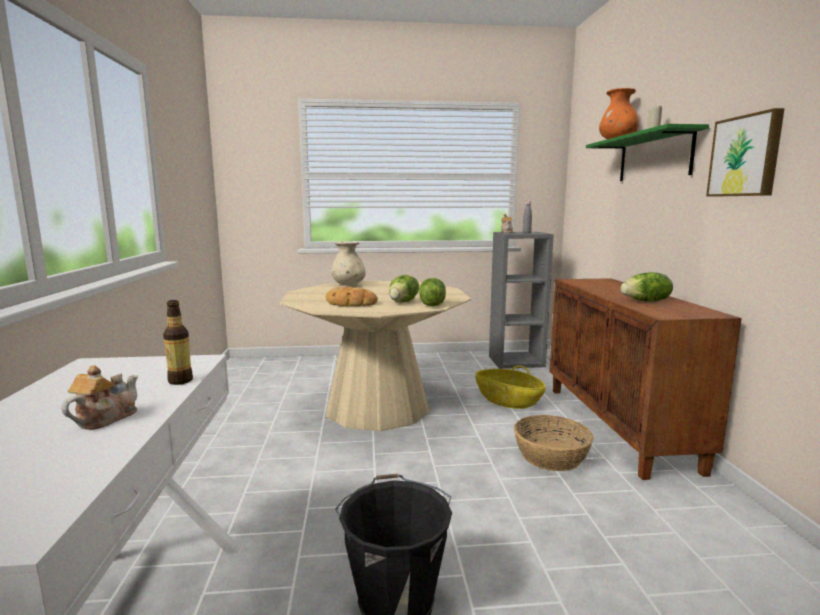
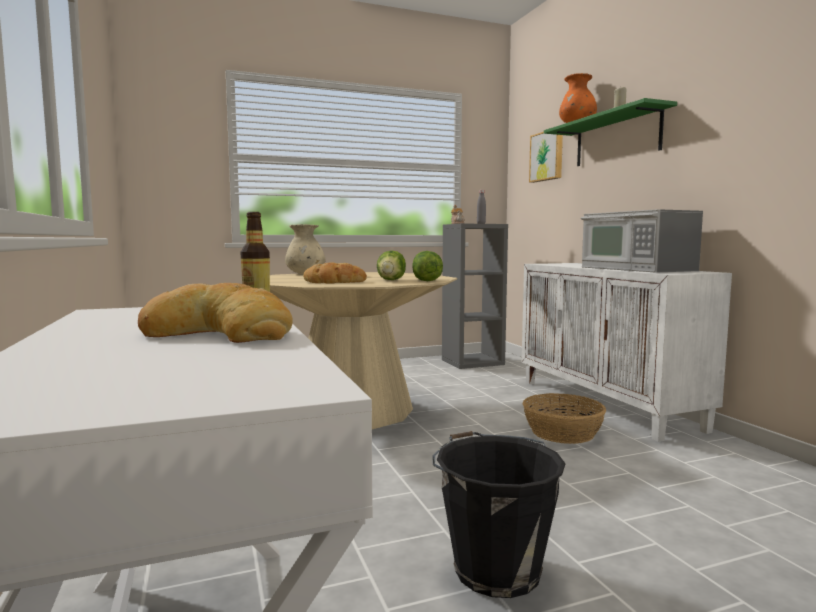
camera: 15 degrees left, 5 degrees down
teapot [61,365,138,430] -> bread [138,283,293,343]
basket [476,366,546,409] -> none
brown cabinet [549,278,742,480] -> white cabinet [522,263,732,442]
lettuce [621,272,673,302] -> microwave [580,209,703,272]
picture [706,108,785,197] -> picture moved to [529,132,563,183]

